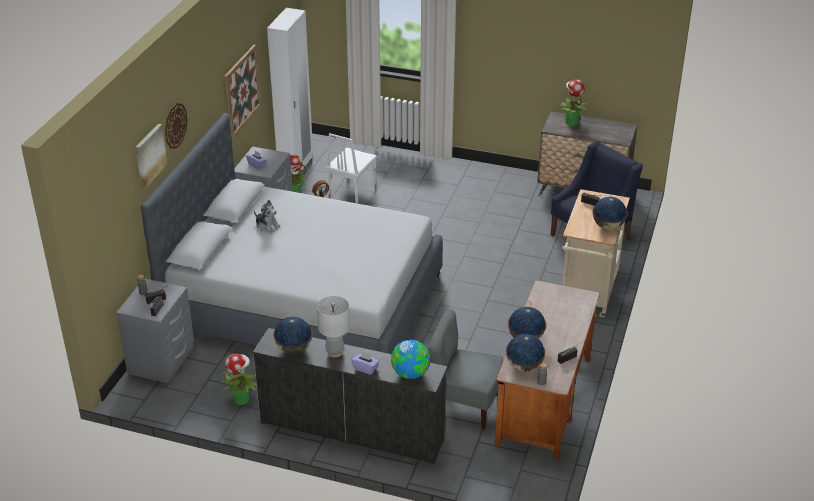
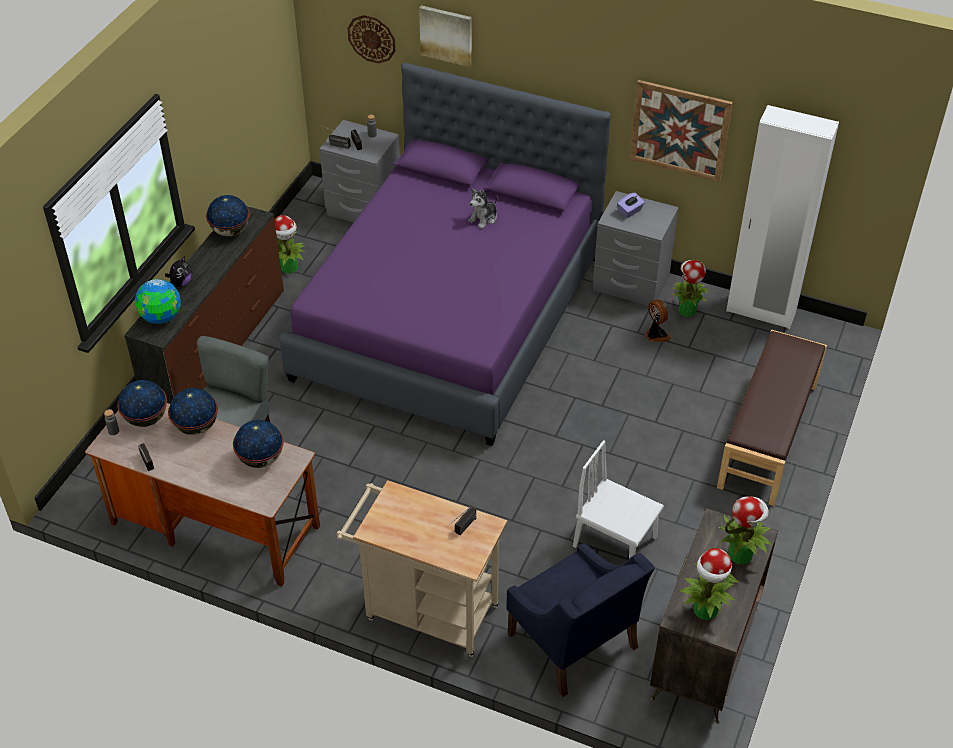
camera: 95 degrees right, 10 degrees up
grey bed [141,113,443,354] -> purple bed [279,62,611,446]
wall clock [165,103,188,148] -> wall clock moved to [347,15,396,63]
grey table lamp [317,296,350,358] -> none
white chair [326,133,377,203] -> white chair moved to [573,440,664,559]
purple tissue box [352,351,379,375] -> plush toy [165,256,192,287]
globe [592,197,627,230] -> globe moved to [233,420,284,468]
none -> potted plant [680,548,738,620]
none -> brown bench [717,330,827,506]

